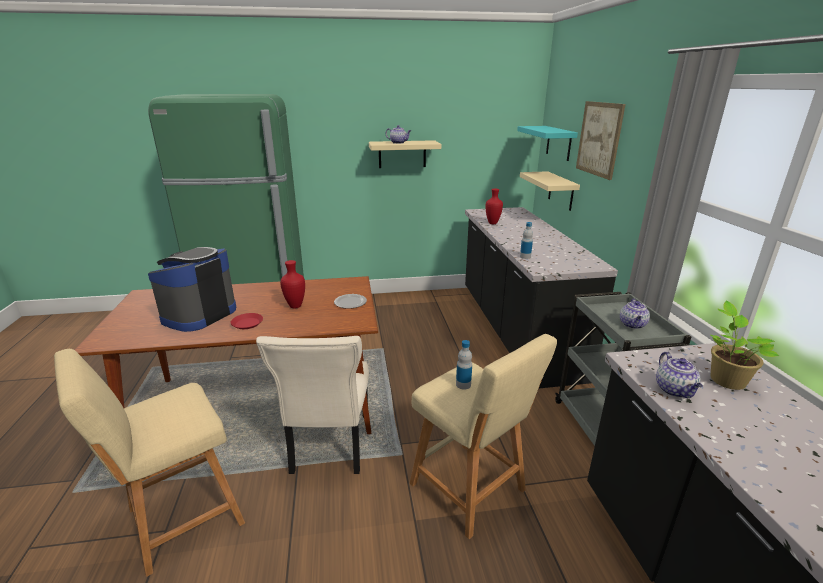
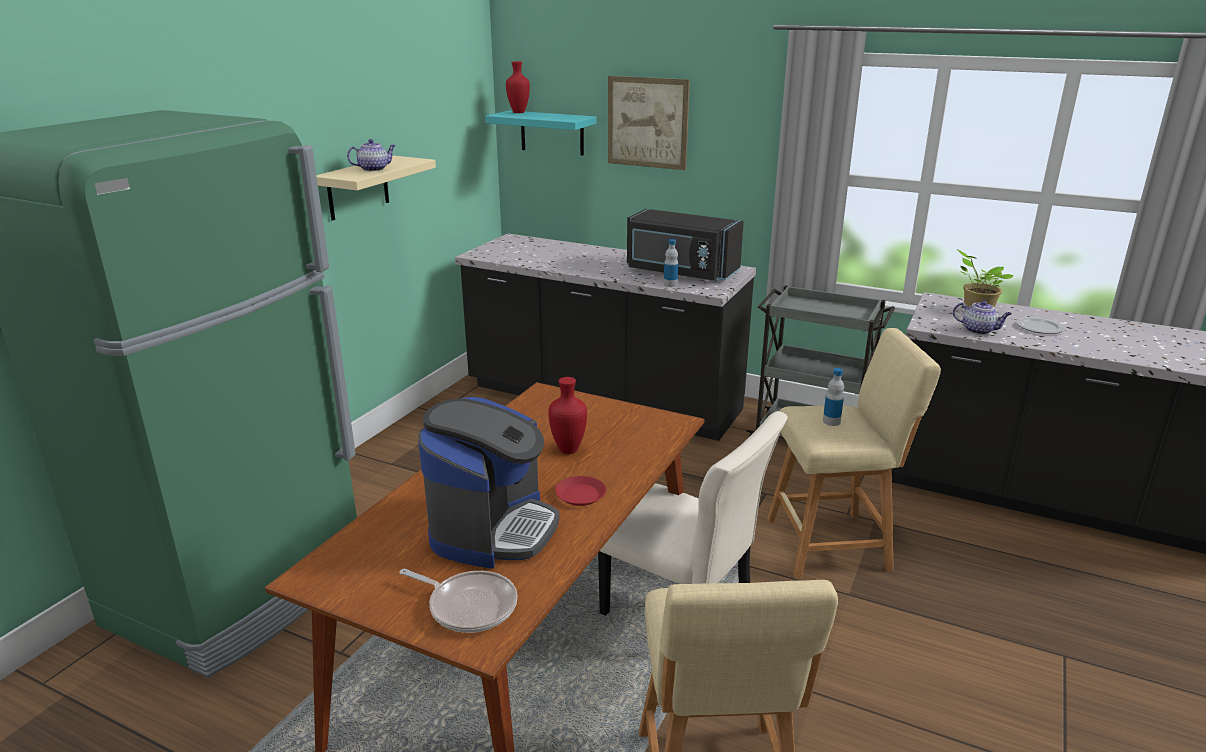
camera: 55 degrees left, 0 degrees up
coffee machine [148,247,236,332] -> coffee machine turned 135 degrees counterclockwise [418,397,559,569]
plate [334,294,367,309] -> plate moved to [1016,317,1065,334]
red vase [486,189,503,224] -> red vase moved to [506,61,530,113]
beige shelf [520,171,580,211] -> none
teapot [620,299,650,329] -> none
none -> frying pan [400,569,518,633]
none -> black microwave [627,209,744,282]

